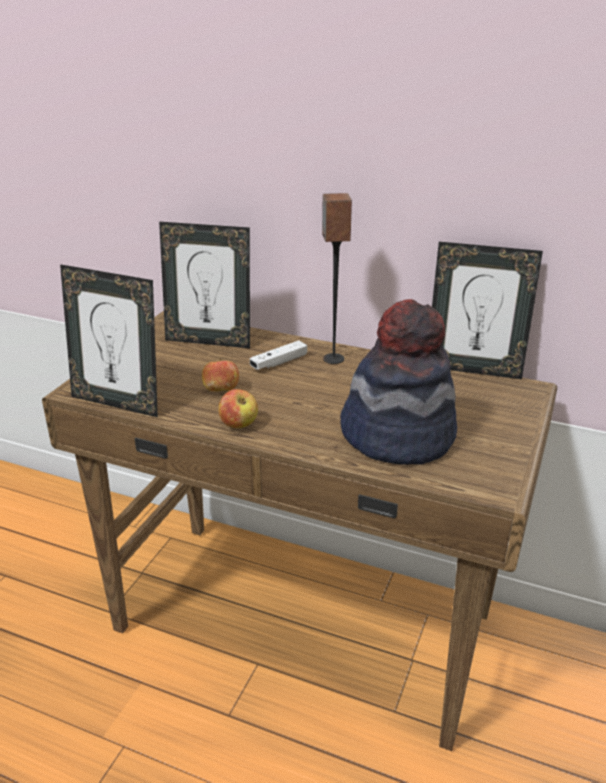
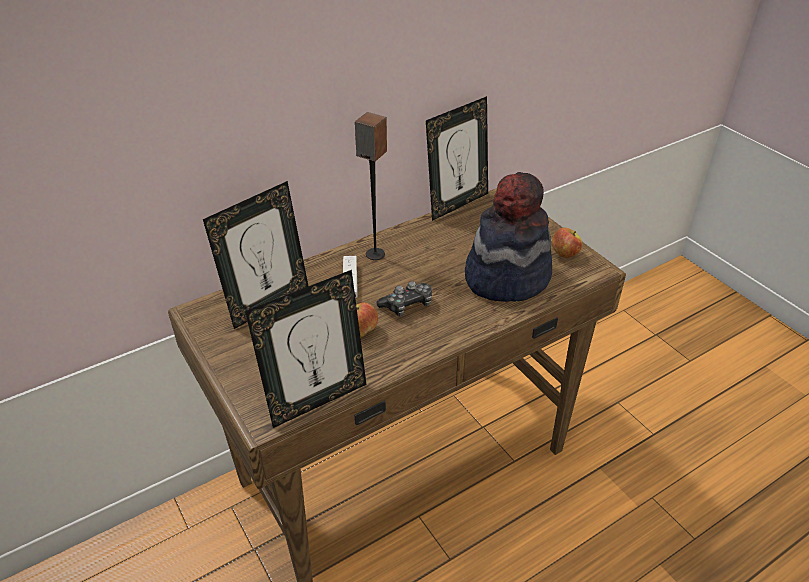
camera: 55 degrees left, 10 degrees up
apple [218,389,258,428] -> apple moved to [551,228,582,258]
none -> game controller [377,281,432,316]

